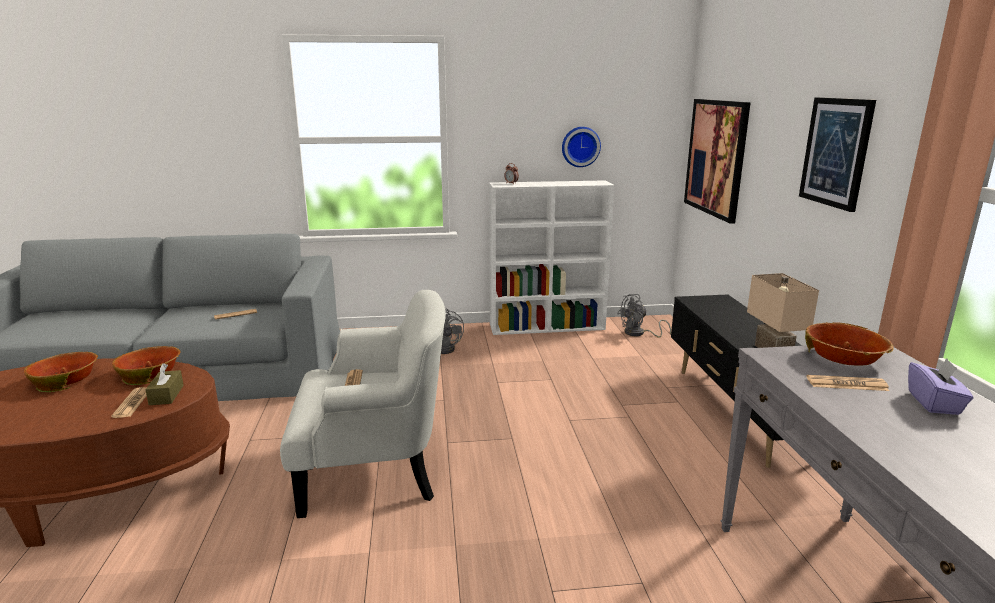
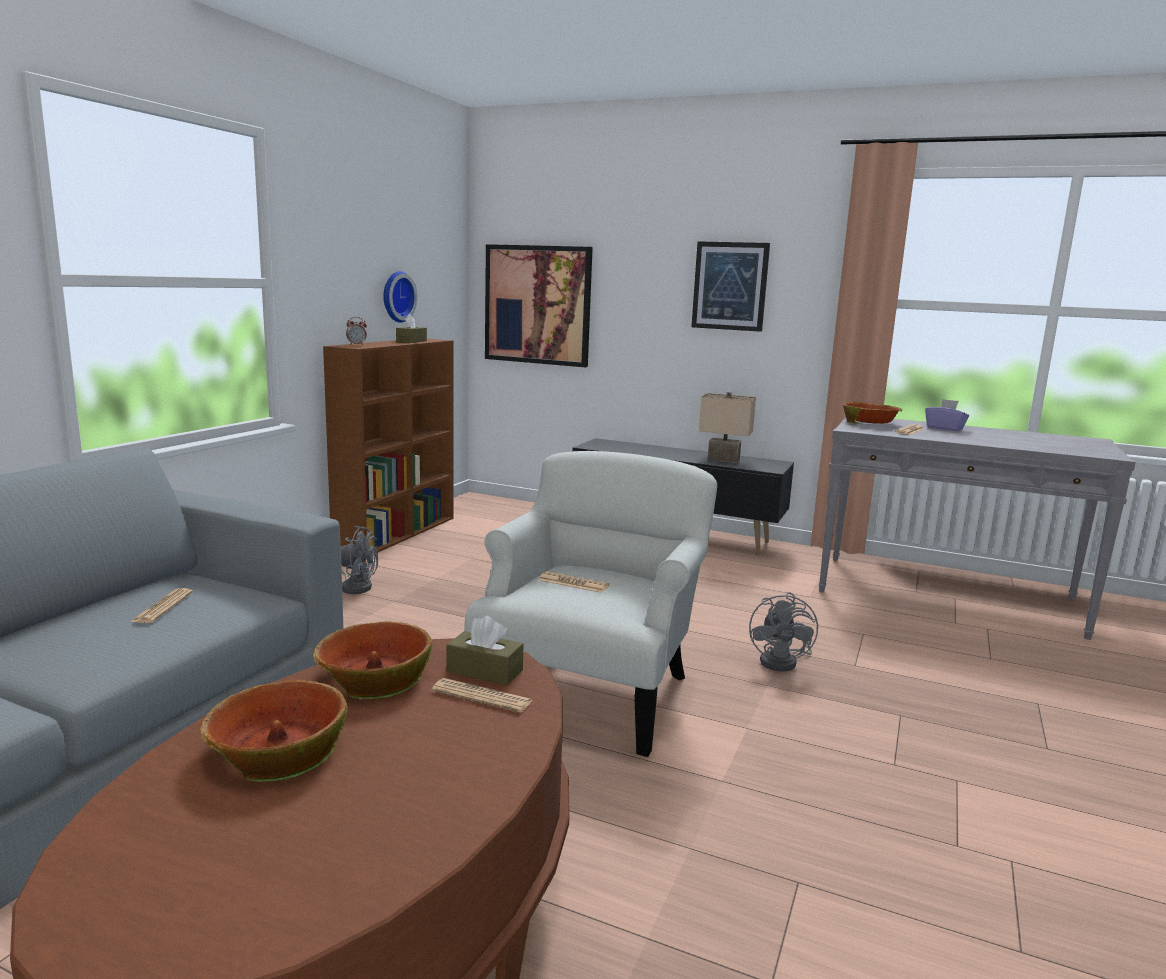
camera: 60 degrees left, 5 degrees down
white bookcase [489,180,615,335] -> brown bookcase [323,339,453,555]
grey fan [617,294,671,337] -> grey fan moved to [749,592,818,672]
none -> brown tissue box [396,314,427,343]

